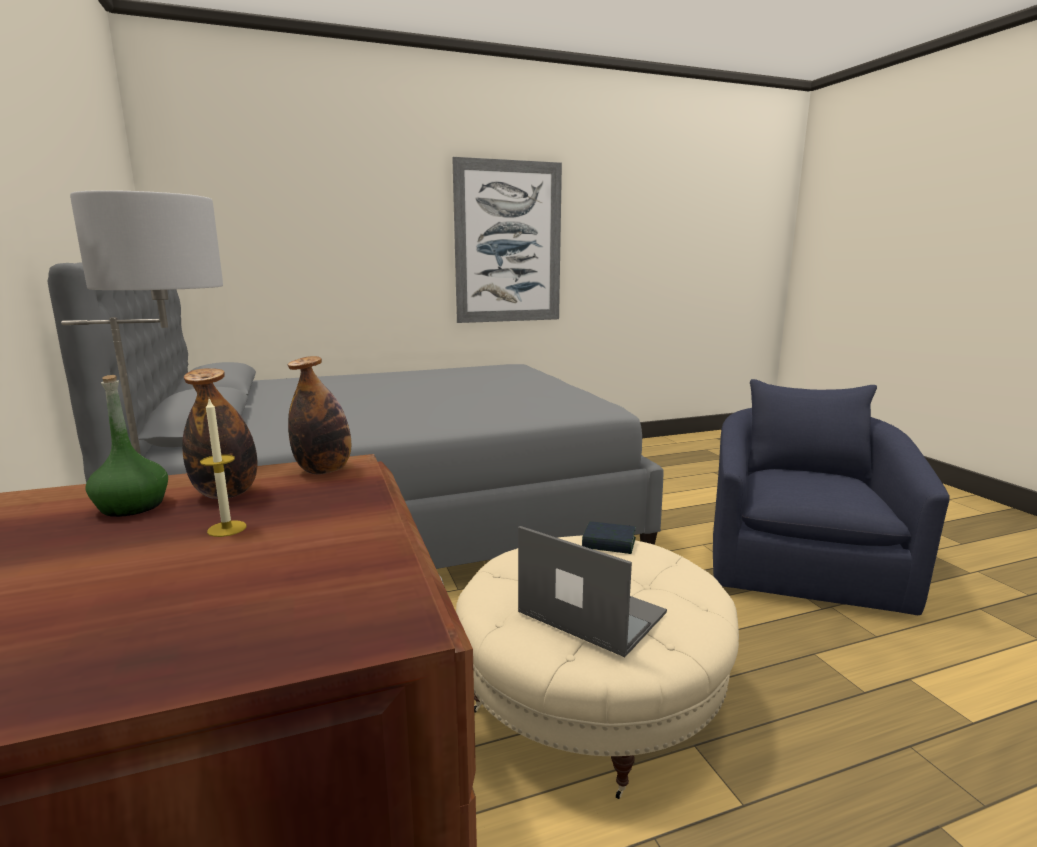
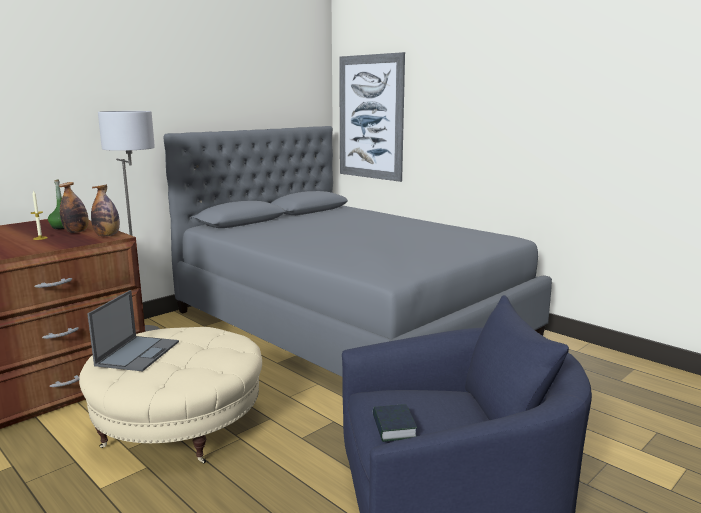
camera: 65 degrees right, 0 degrees up
picture [452,157,562,323] -> picture moved to [339,52,405,182]
book [582,521,636,554] -> book moved to [373,404,417,442]

